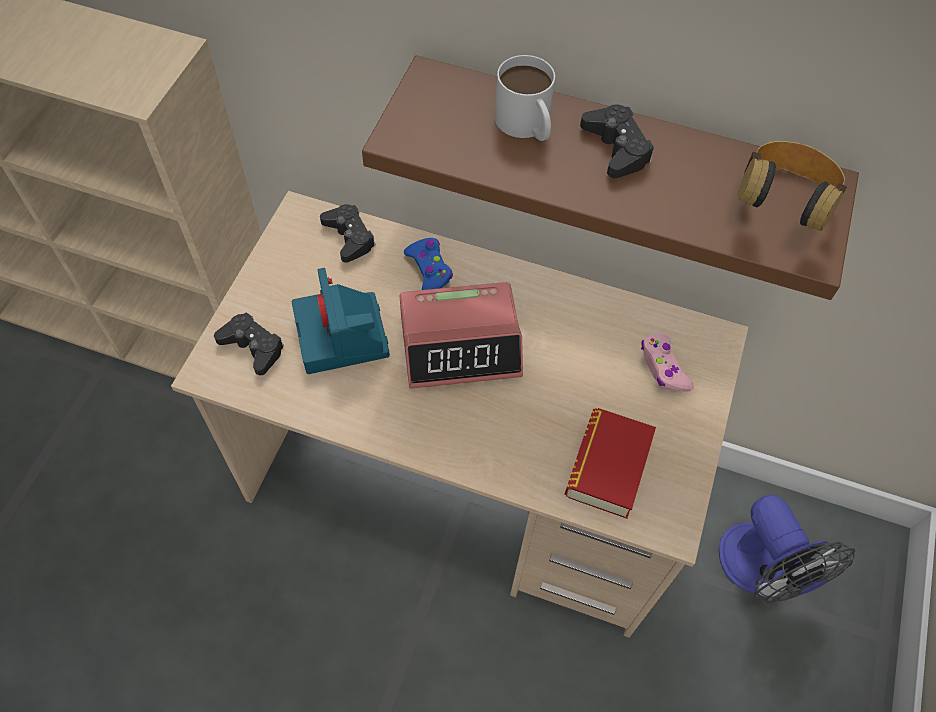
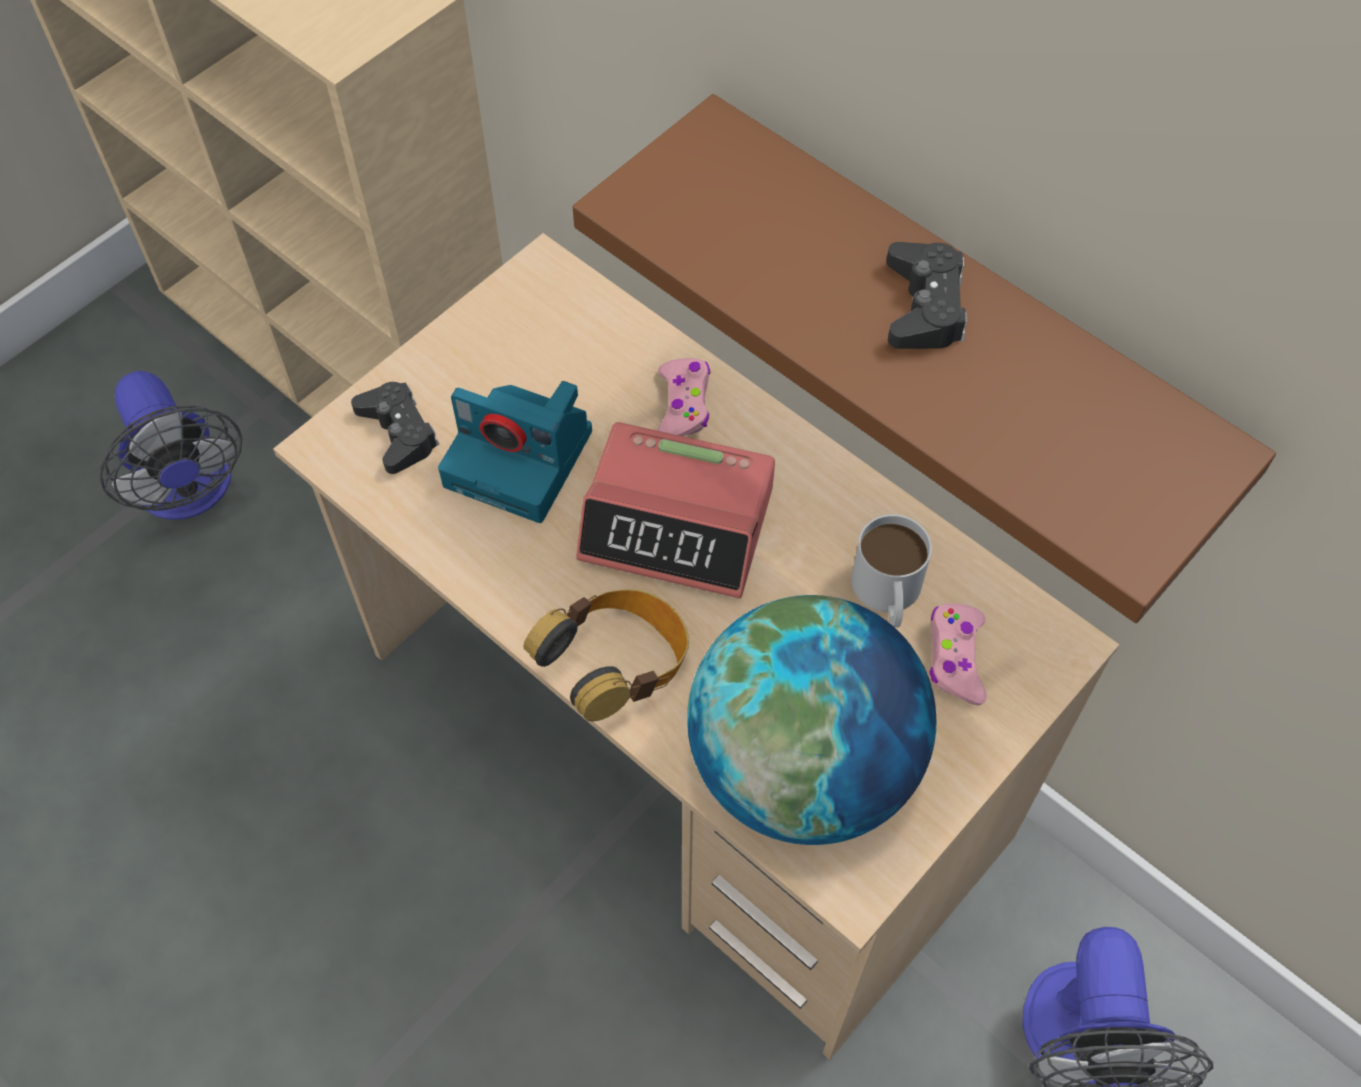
camera: 25 degrees right, 0 degrees up
camera [292,268,390,374] -> camera turned 75 degrees counterclockwise [438,381,592,523]
black game controller [320,204,376,263] -> none
blue game controller [404,238,453,290] -> pink game controller [657,358,710,436]
white mug [494,55,555,141] -> white mug moved to [852,514,932,628]
book [564,408,656,519] -> globe [687,595,937,845]
headphones [738,141,847,231] -> headphones moved to [523,589,689,721]
none -> fan [99,371,242,520]

